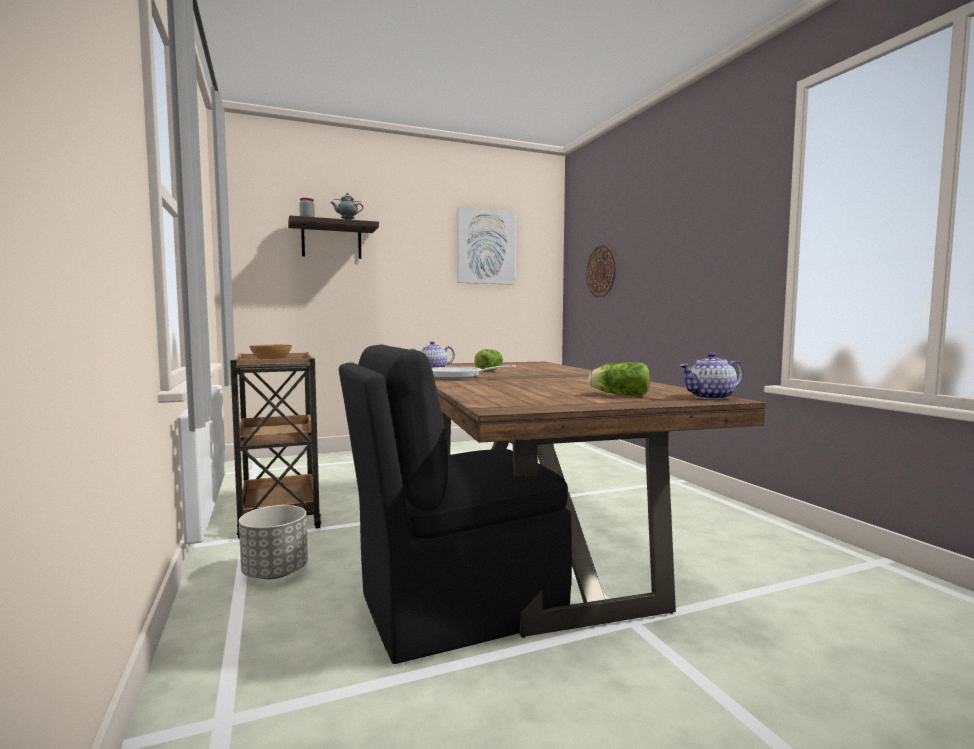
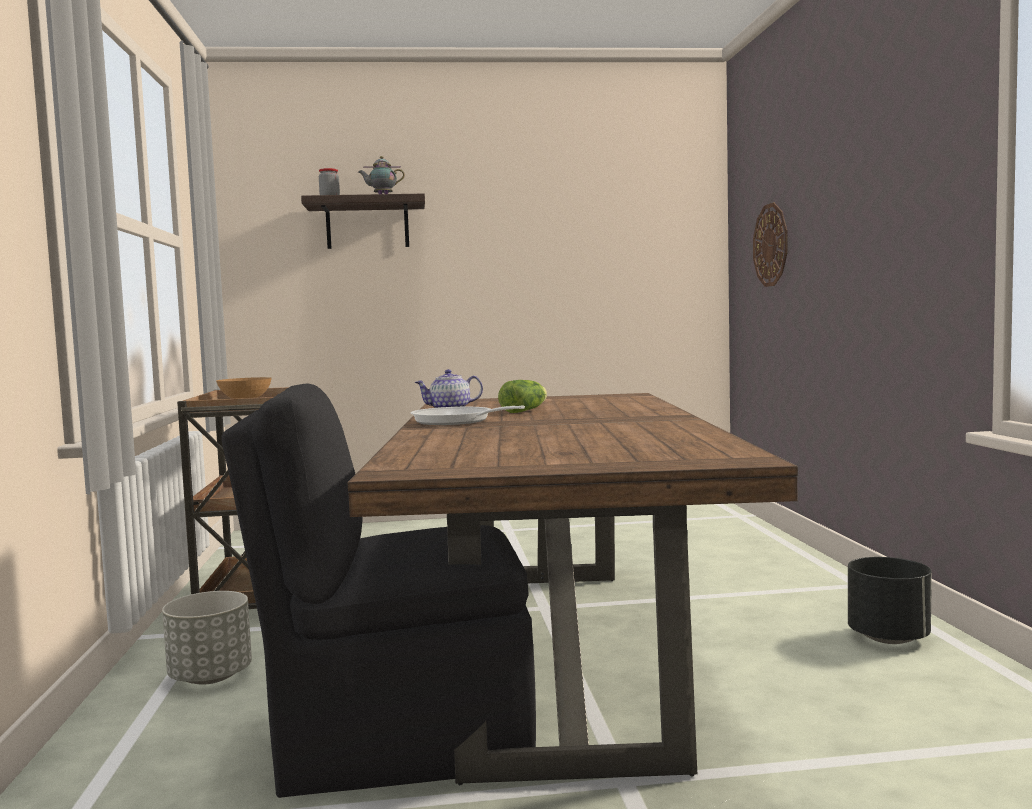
camera: 15 degrees right, 0 degrees up
picture [457,207,515,285] -> none
lettuce [588,362,650,396] -> none
teapot [679,352,744,400] -> none
none -> black planter [848,557,932,644]

